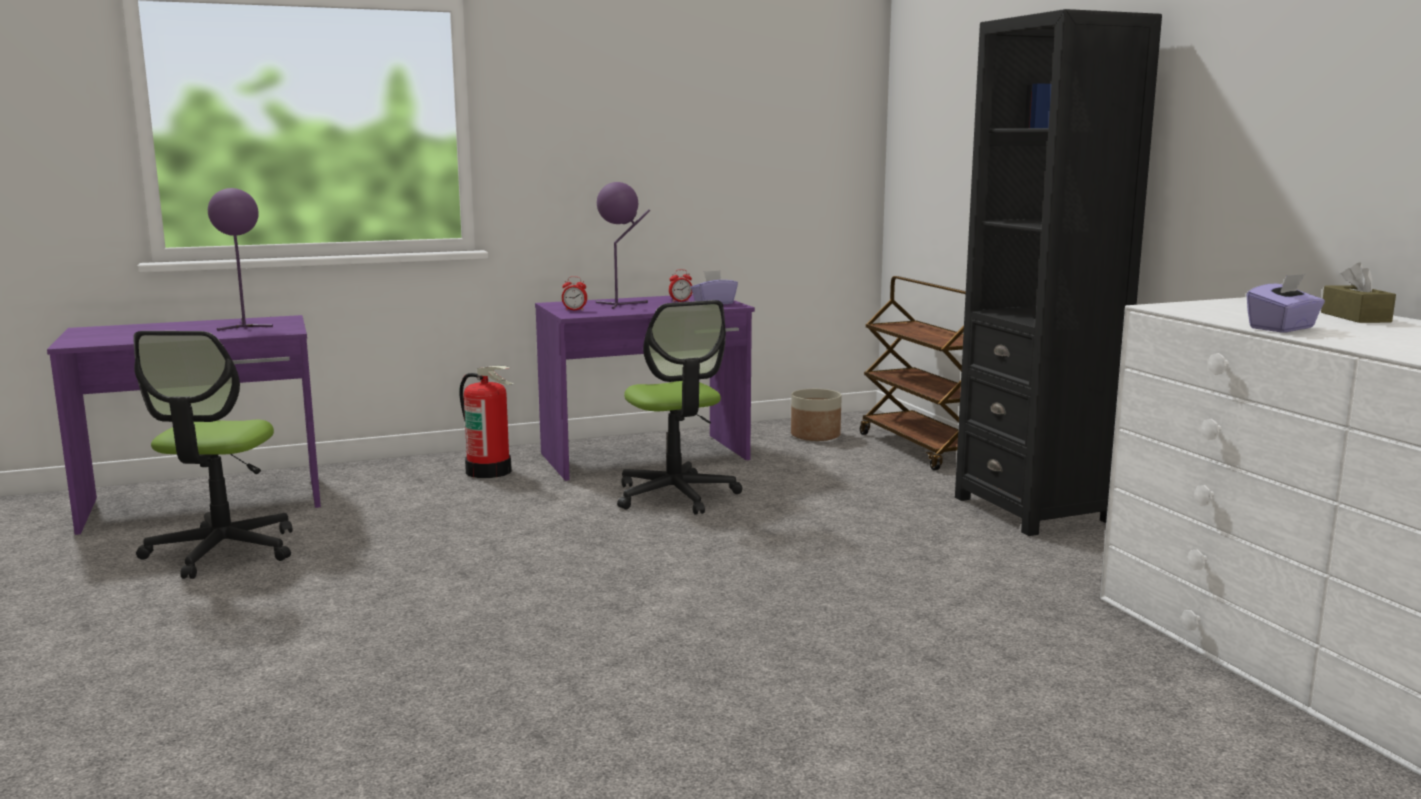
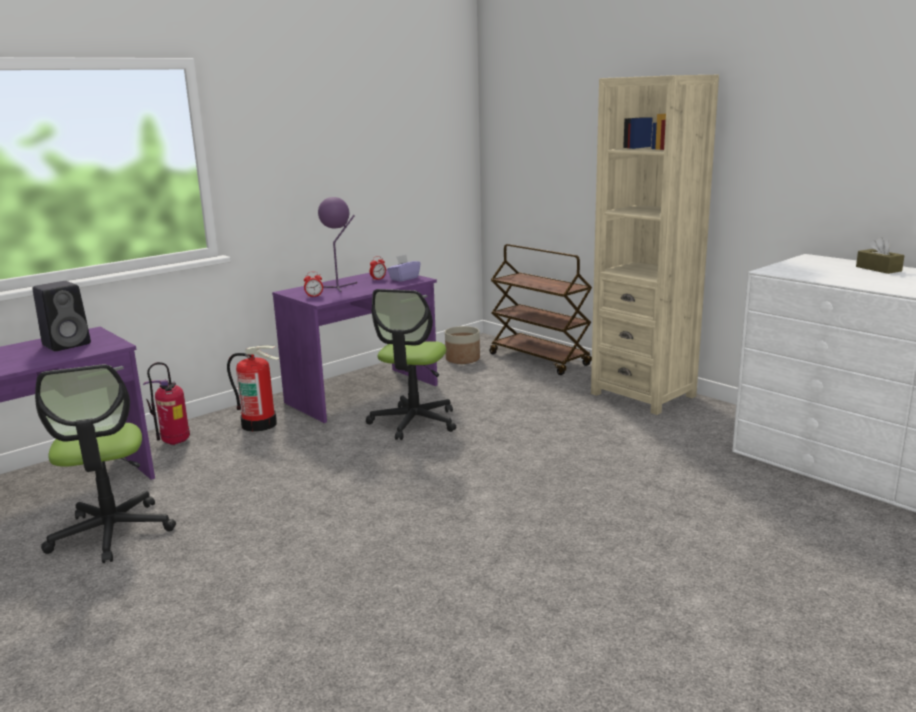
camera: 20 degrees left, 5 degrees up
purple table lamp [208,188,273,331] -> black speaker [32,281,91,351]
office chair [617,300,743,515] -> office chair turned 60 degrees clockwise [366,289,456,440]
black bookcase [955,9,1162,536] -> beige bookcase [591,75,719,415]
purple tissue box [1247,274,1325,333] -> none
none -> fire extinguisher [143,362,190,445]

